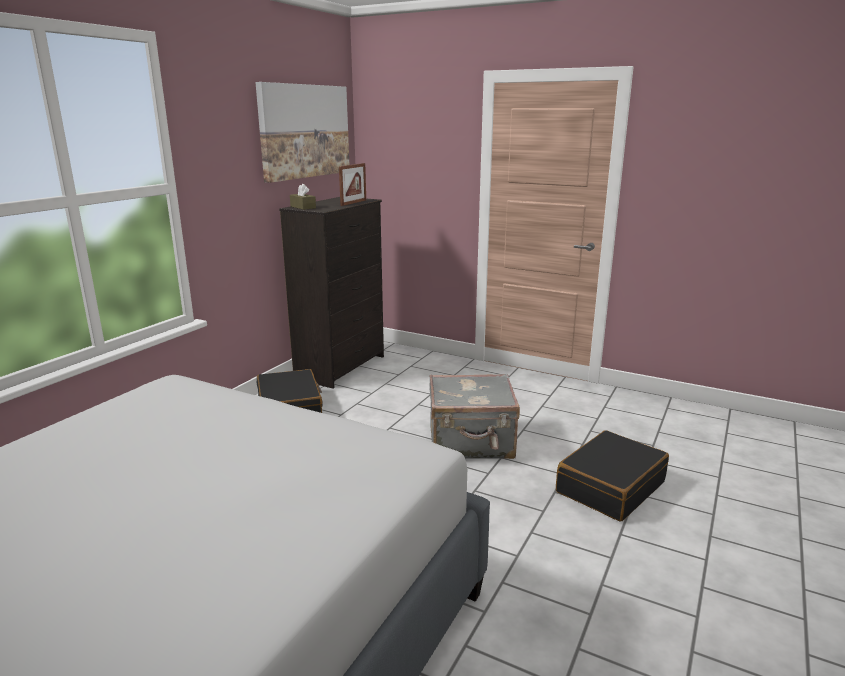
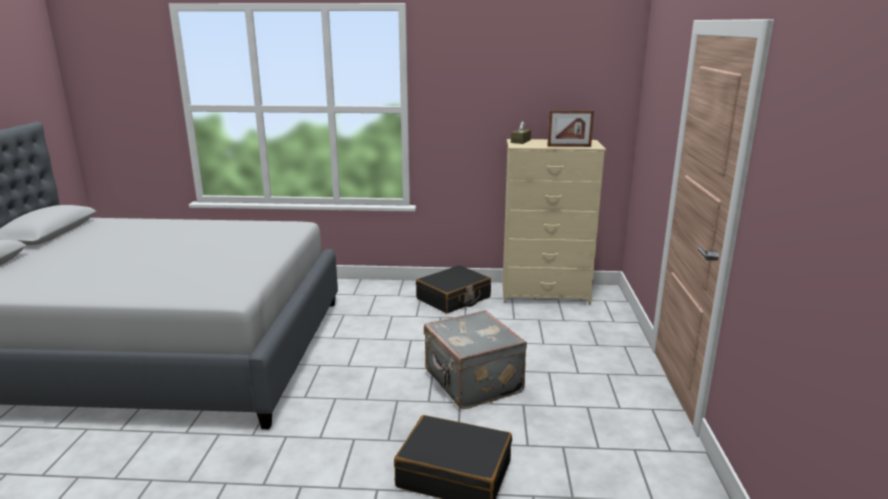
camera: 65 degrees right, 0 degrees up
picture [255,82,349,183] -> none
black dresser [279,197,384,389] -> beige dresser [502,139,606,305]

